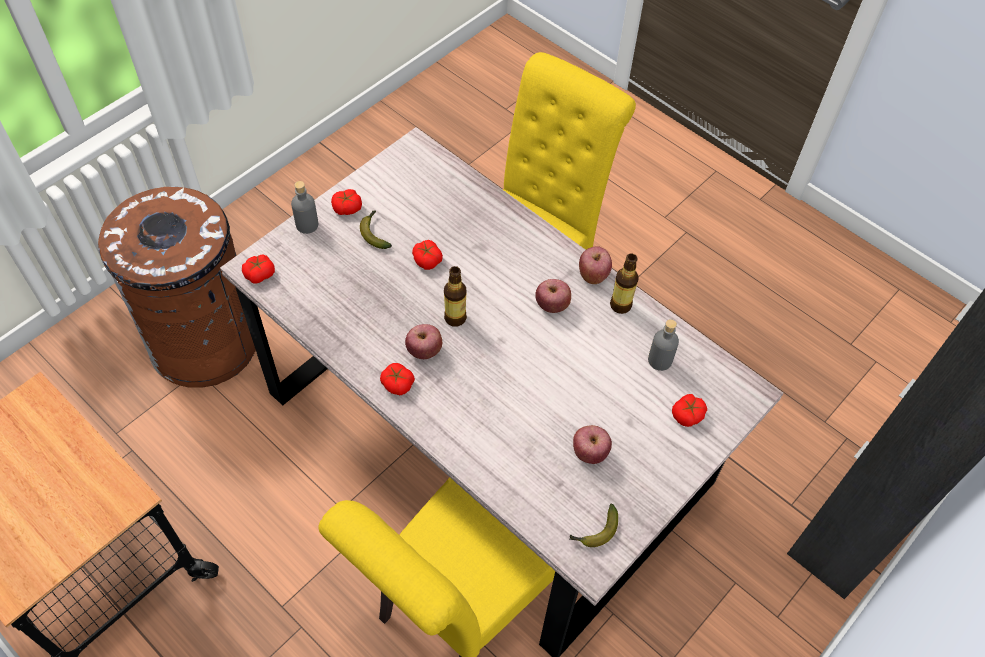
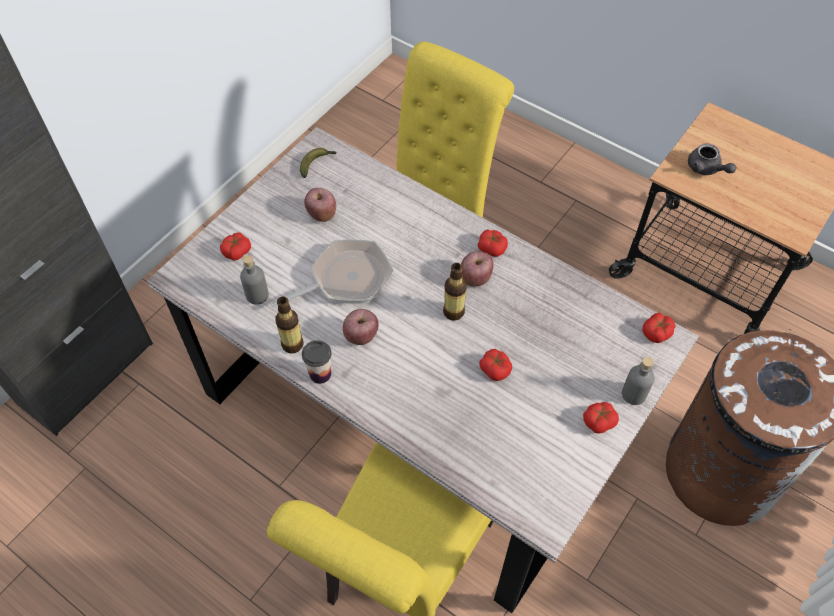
camera: 175 degrees right, 0 degrees up
banana [360,210,392,249] -> none
apple [579,246,612,284] -> cup [302,340,332,384]
none -> frying pan [270,239,394,307]
none -> grey teapot [688,144,736,175]

